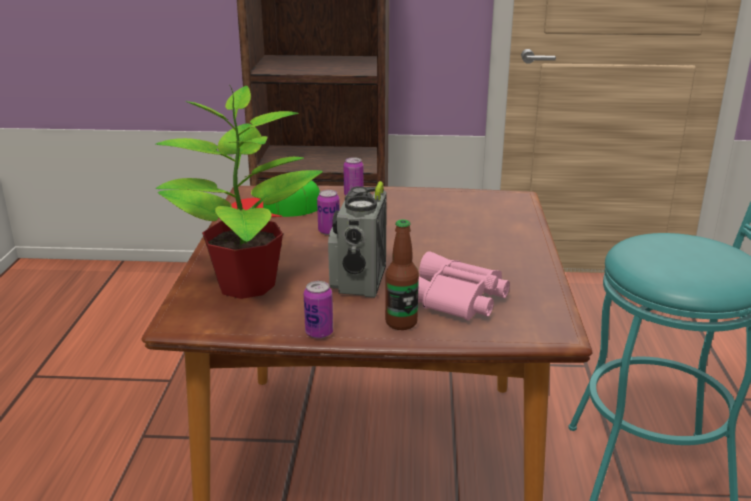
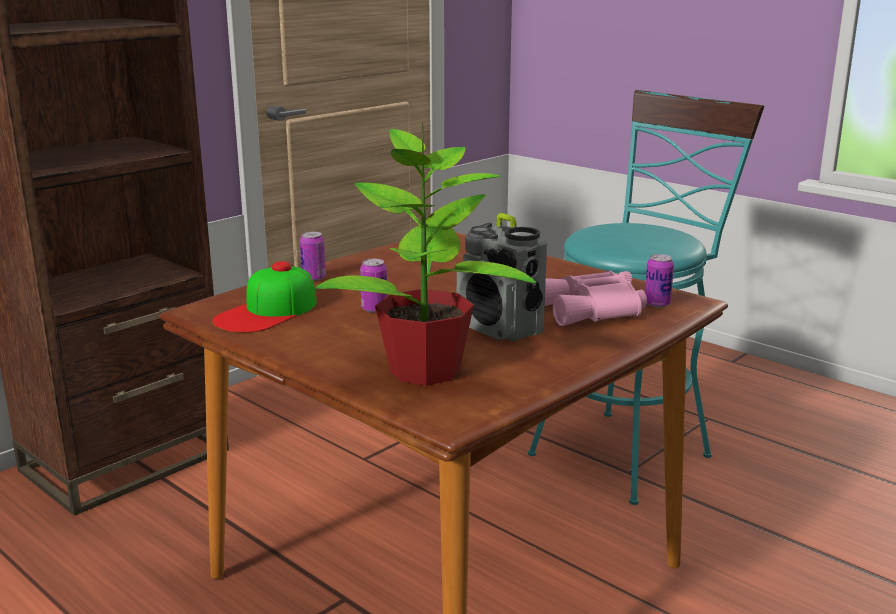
camera: 50 degrees left, 5 degrees down
can [304,281,333,339] -> can moved to [645,254,674,308]
bottle [385,219,419,330] -> none

